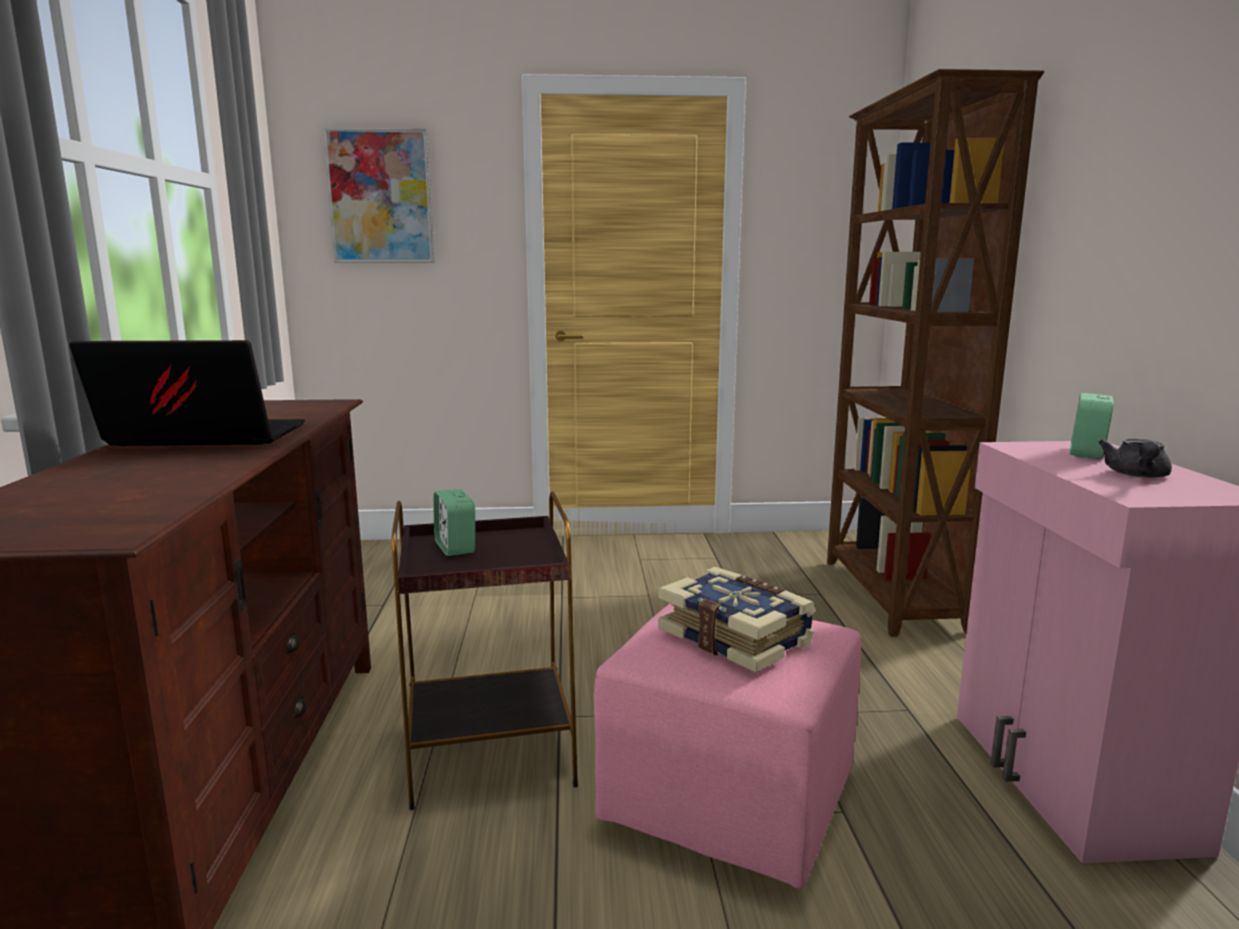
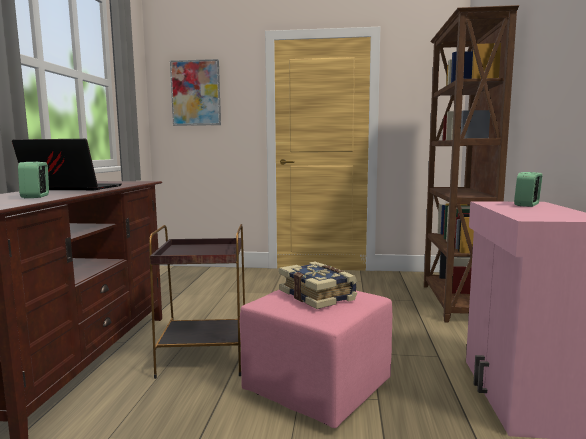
camera: 10 degrees right, 5 degrees down
alarm clock [433,489,475,556] -> alarm clock moved to [18,162,49,198]
grey teapot [1099,439,1172,478] -> none

